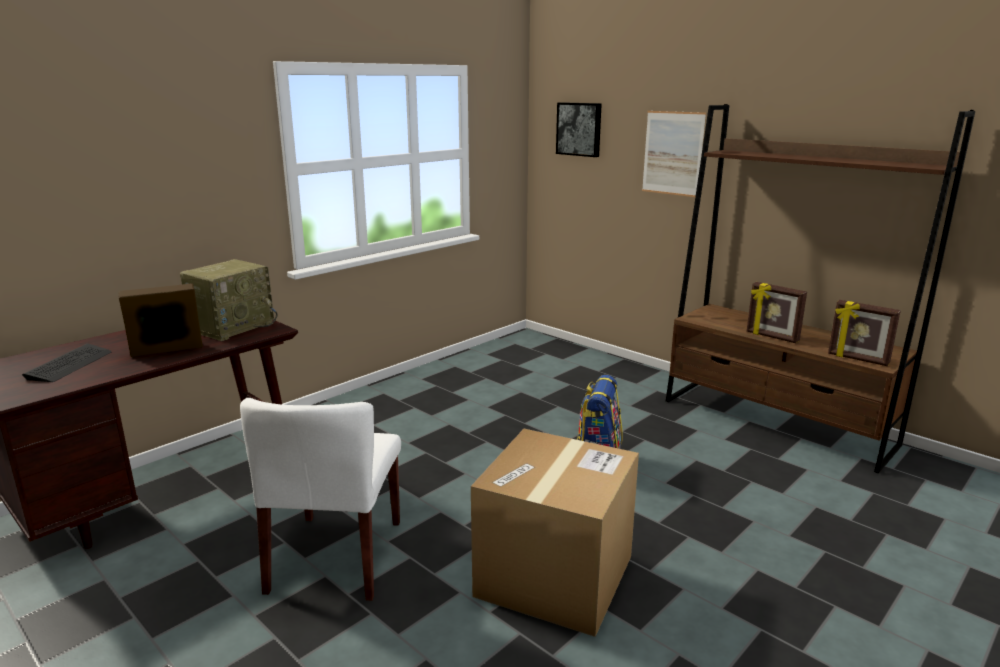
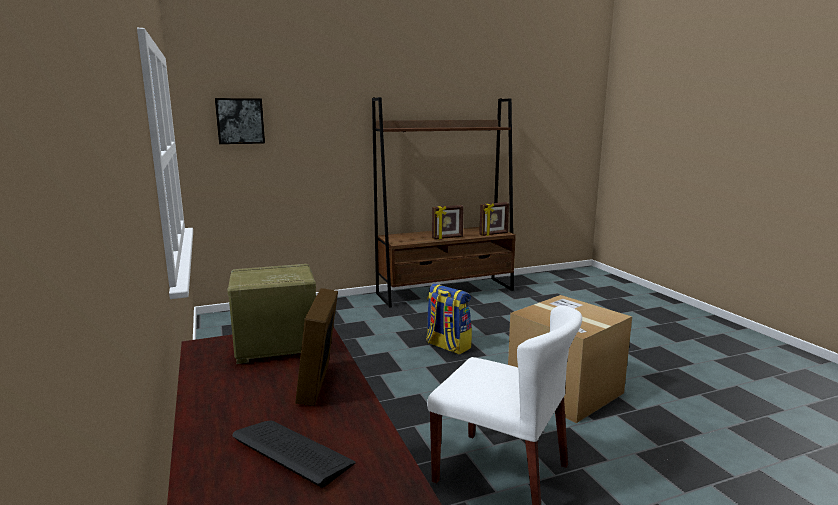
camera: 65 degrees left, 5 degrees down
radio [180,259,278,341] -> radio turned 75 degrees counterclockwise [227,264,316,364]
picture [642,111,706,197] -> none

